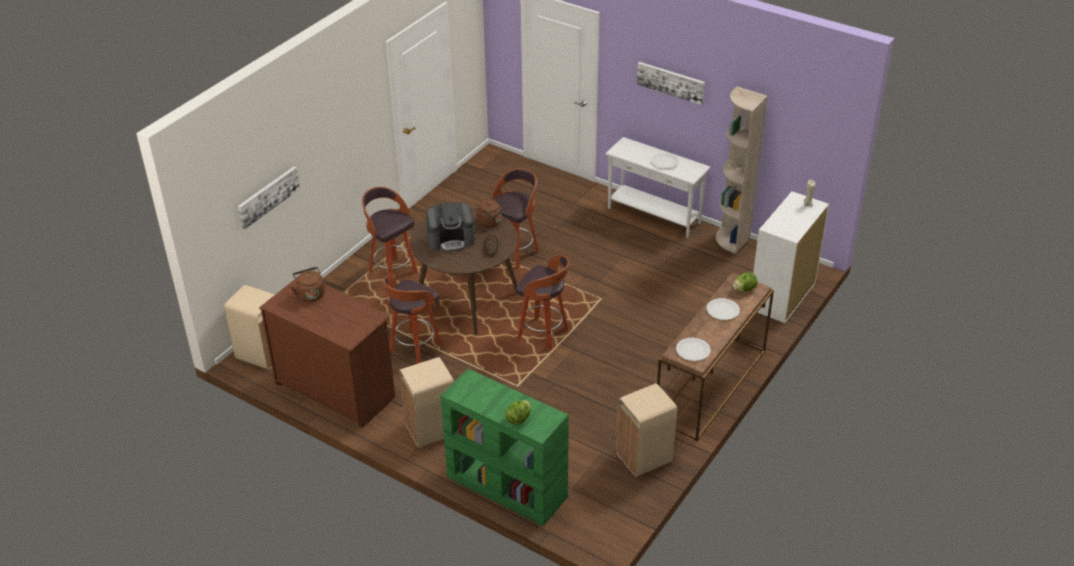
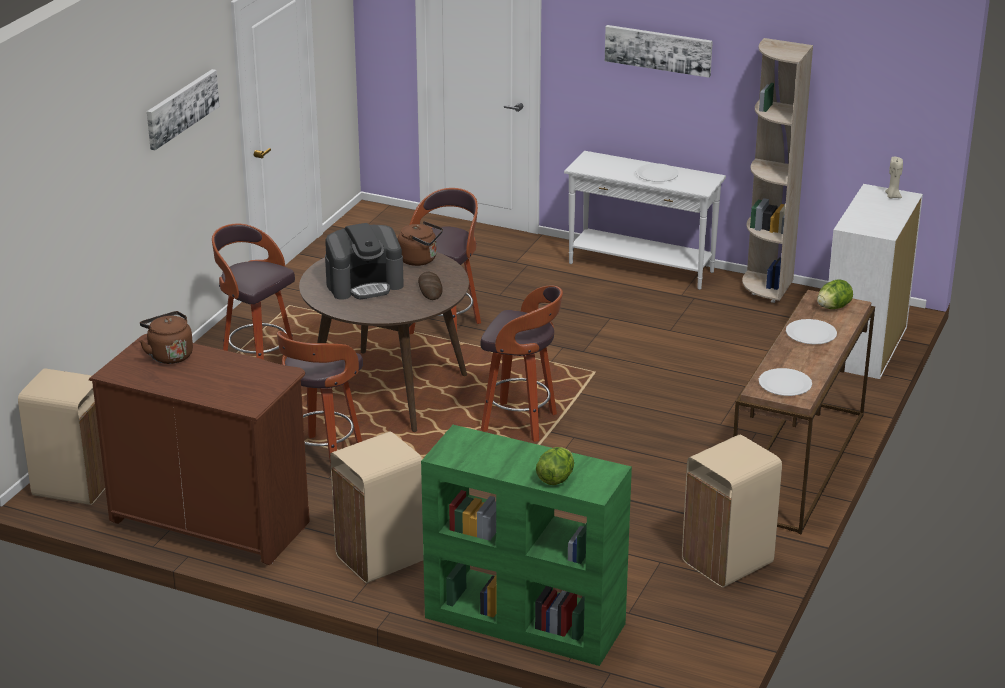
camera: 10 degrees left, 10 degrees down
picture [238,166,300,229] -> picture moved to [147,69,219,150]

